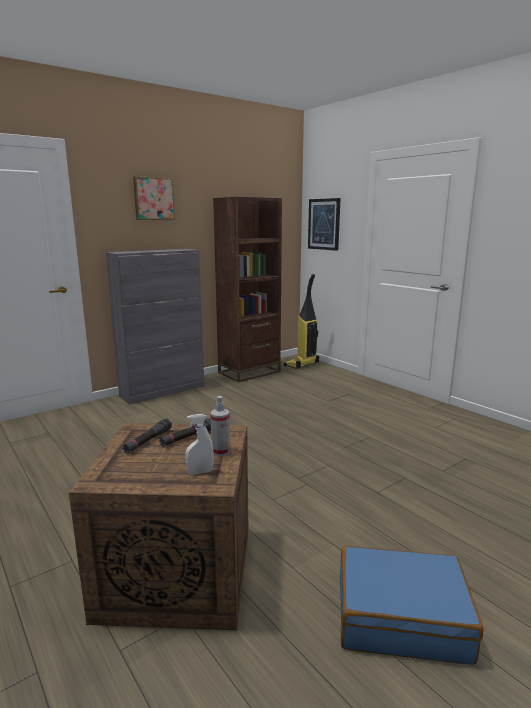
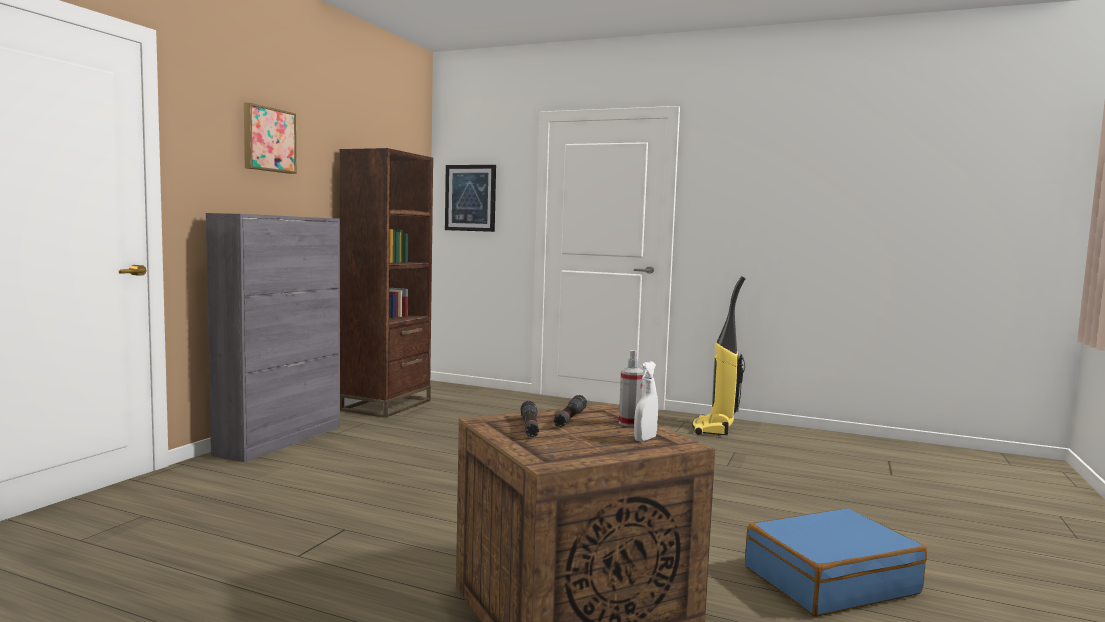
camera: 30 degrees left, 10 degrees down
vacuum cleaner [284,274,319,369] -> vacuum cleaner moved to [692,276,746,436]

